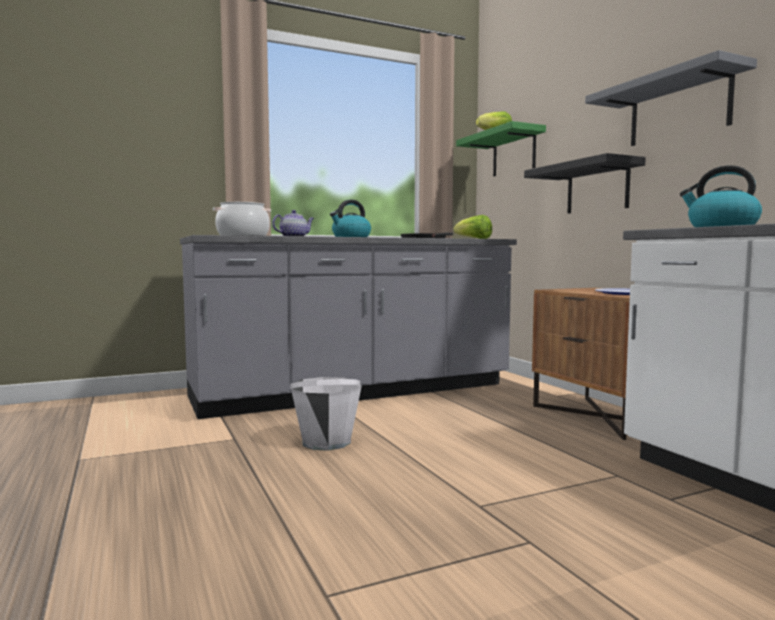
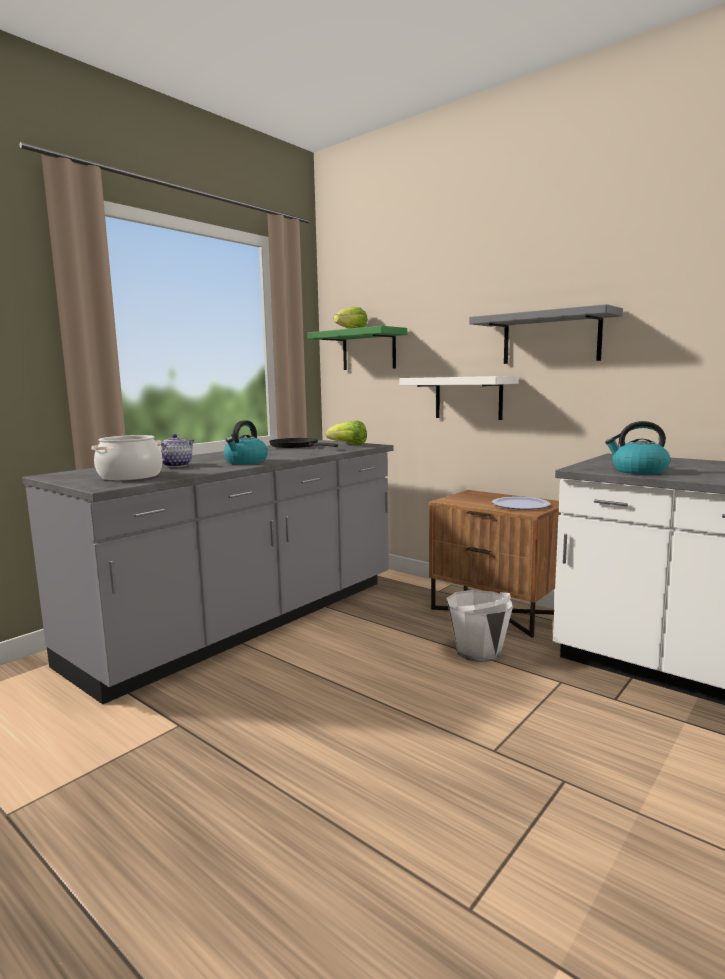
camera: 25 degrees left, 5 degrees up
white bucket [290,377,362,451] -> white bucket moved to [446,590,513,662]
black shelf [524,153,646,213] -> white shelf [400,376,519,420]

